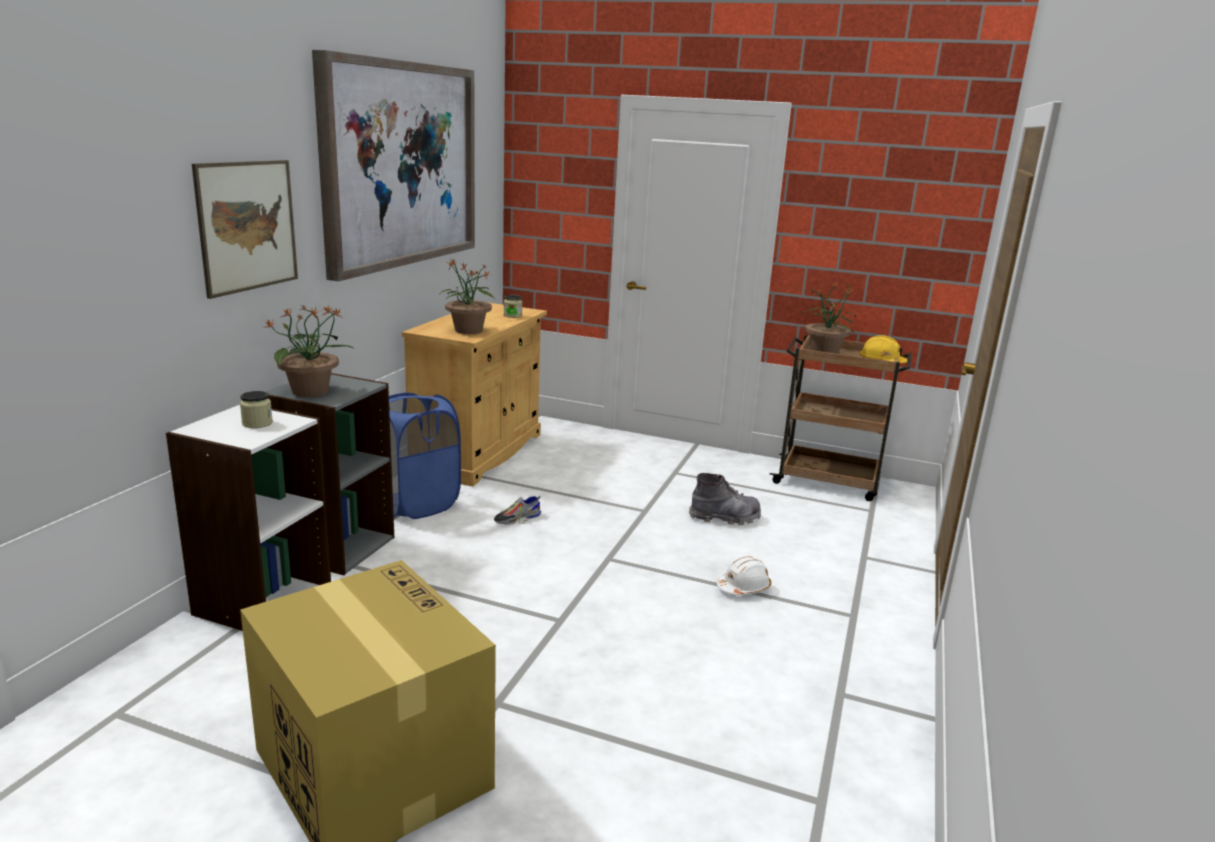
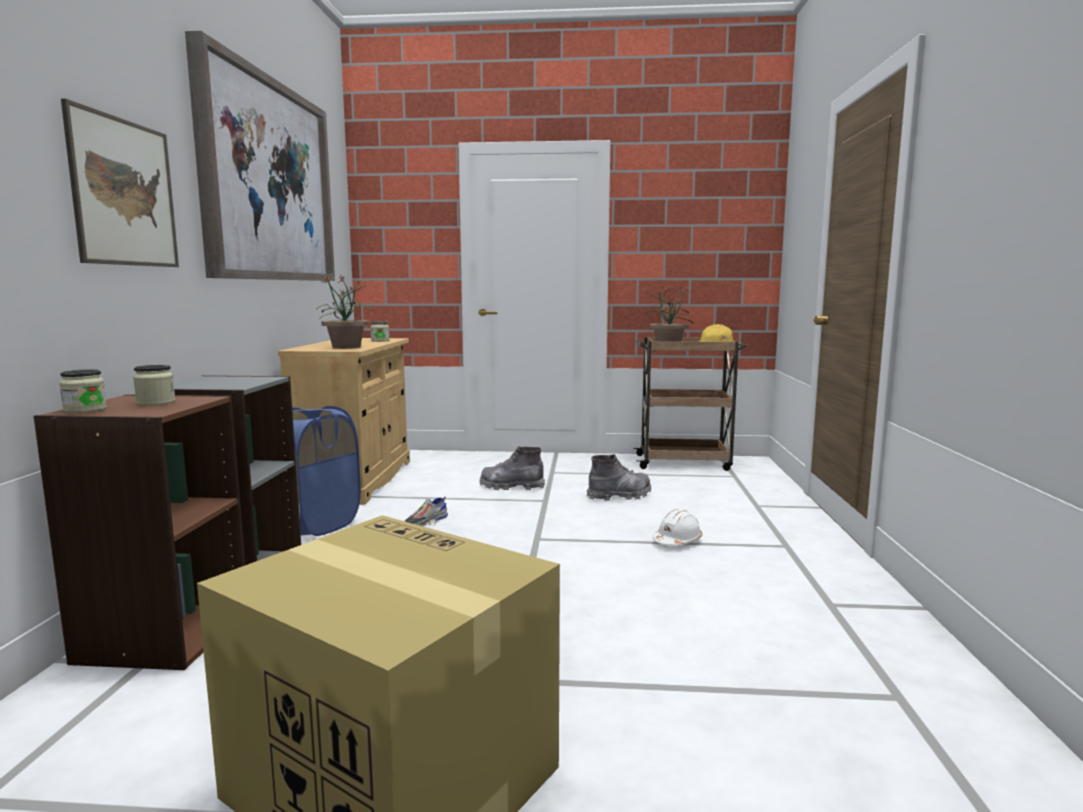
camera: 15 degrees left, 10 degrees down
white bookcase [166,405,331,631] -> brown bookcase [33,395,245,670]
potted plant [263,304,354,397] -> none
none -> jar [59,369,107,413]
none -> grey boot [479,446,545,490]

